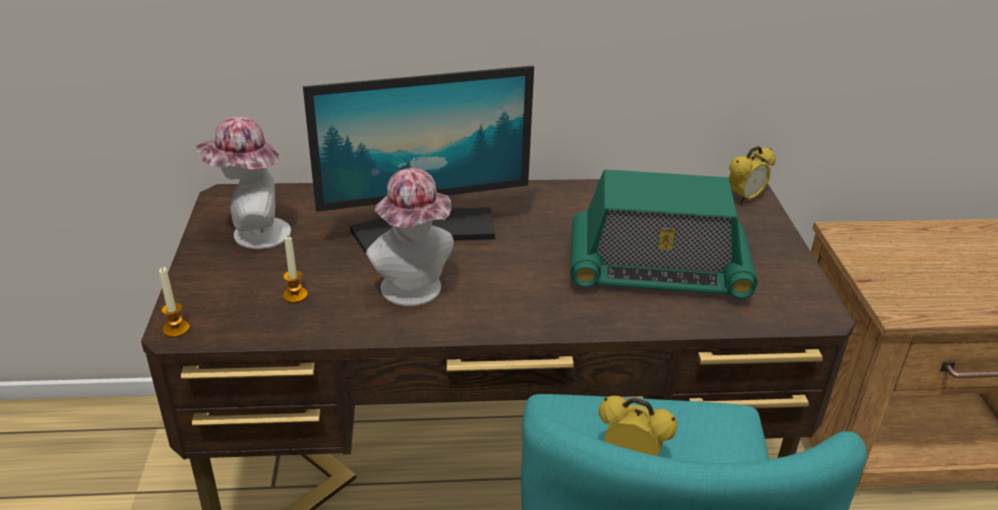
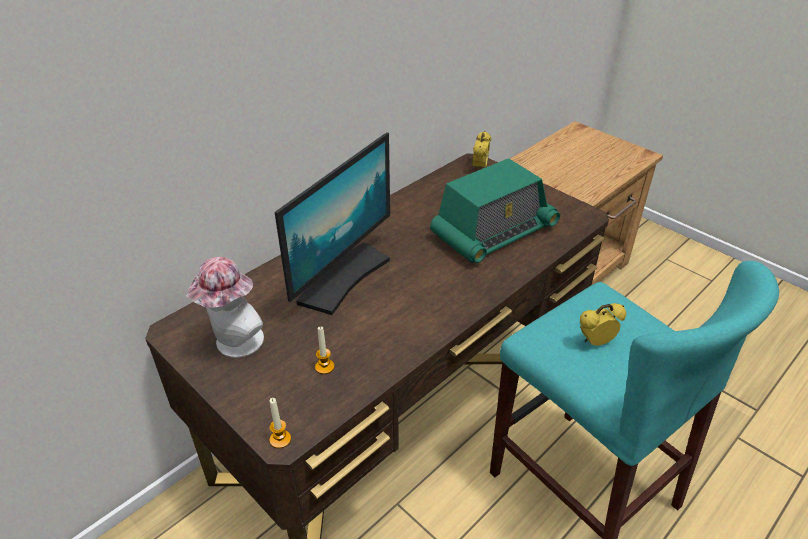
camera: 40 degrees left, 5 degrees up
hat [366,168,454,306] -> none

